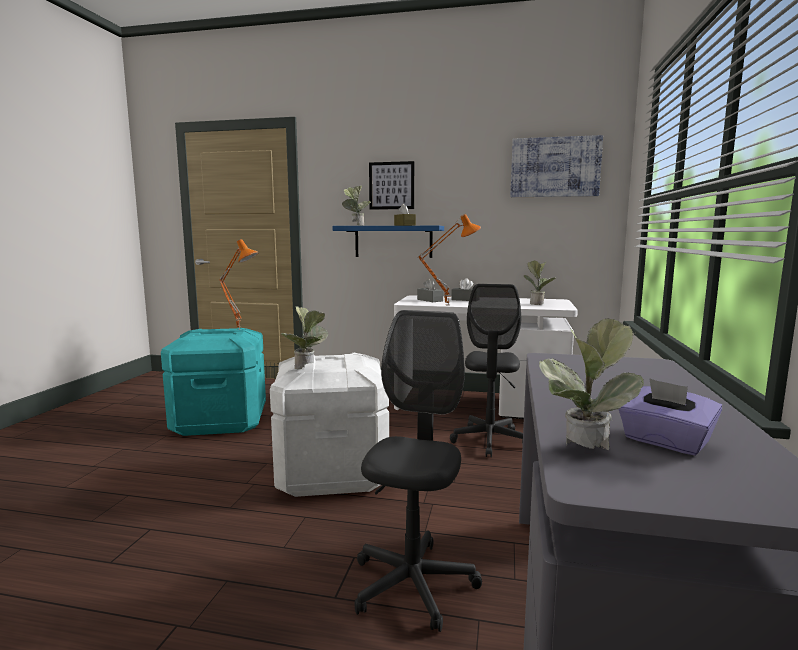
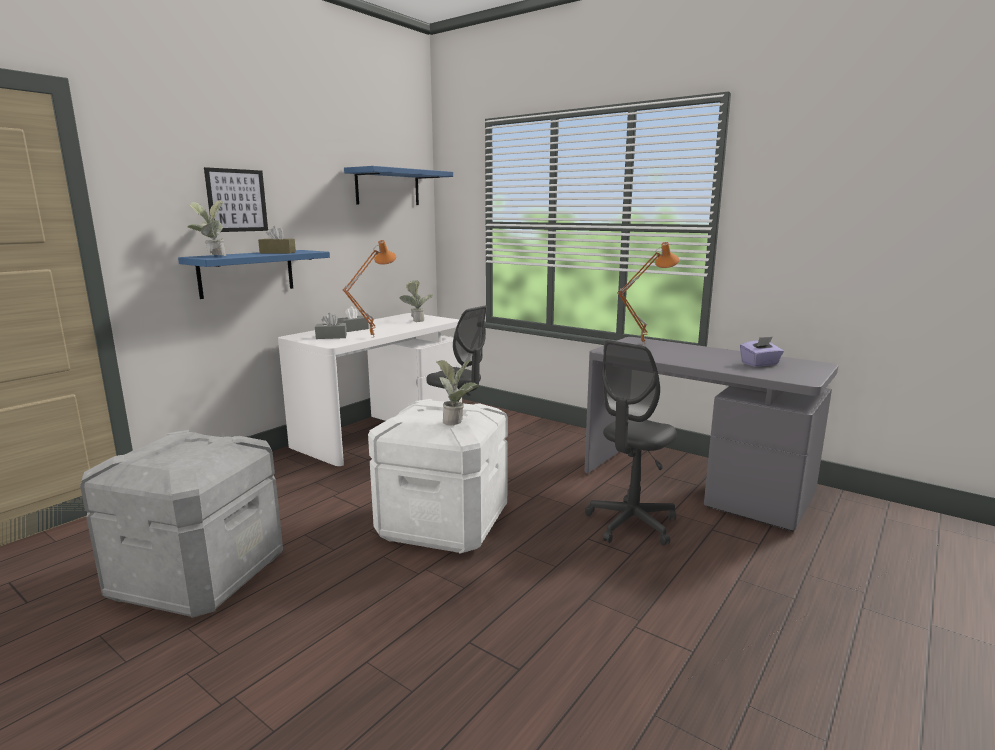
camera: 65 degrees left, 5 degrees up
turquoise storage box [161,328,266,436] -> grey storage box [80,430,283,618]
orange table lamp [219,239,259,330] -> orange table lamp moved to [617,242,679,344]
grey office chair [355,310,482,632] -> grey office chair turned 90 degrees counterclockwise [585,340,677,546]
picture [510,135,603,197] -> blue shelf [344,166,453,205]
potted plant [539,318,644,451] -> none

